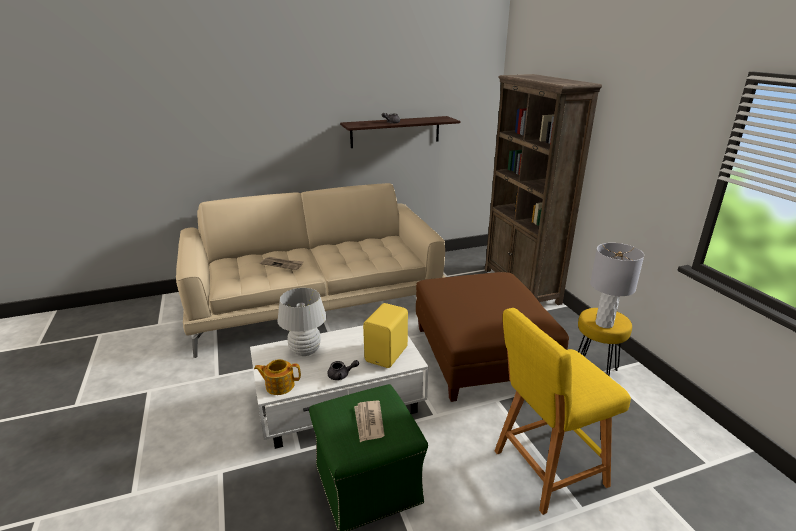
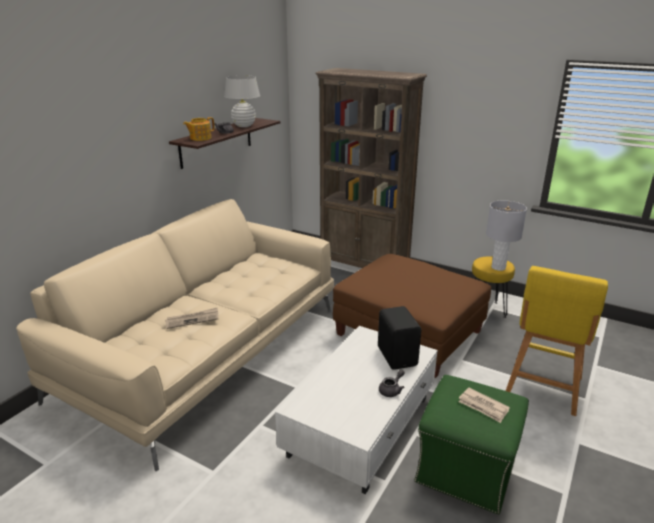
camera: 40 degrees left, 0 degrees up
teapot [254,359,301,395] -> teapot moved to [183,117,215,141]
white table lamp [277,288,327,356] -> white table lamp moved to [224,75,260,127]
yellow speaker [363,303,408,368] -> black speaker [378,306,421,370]

